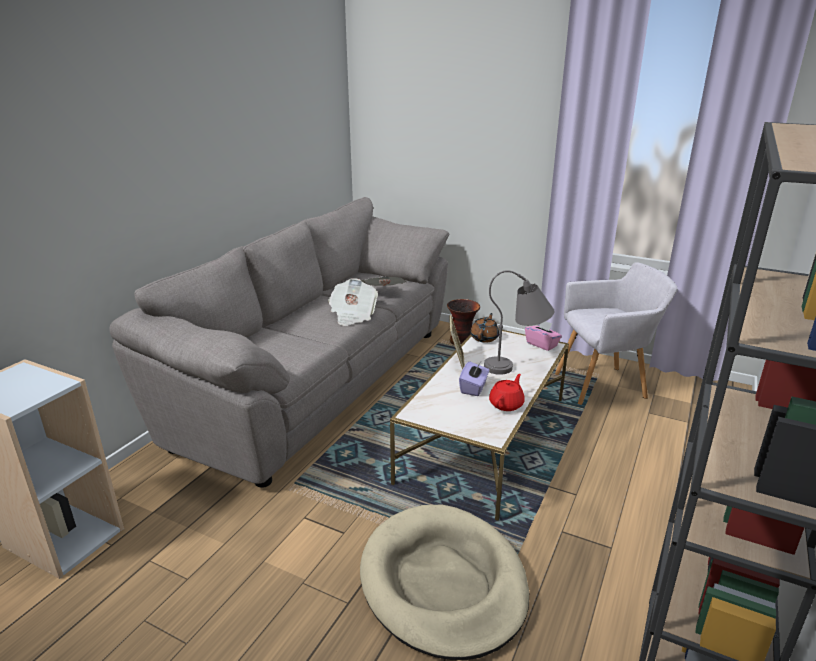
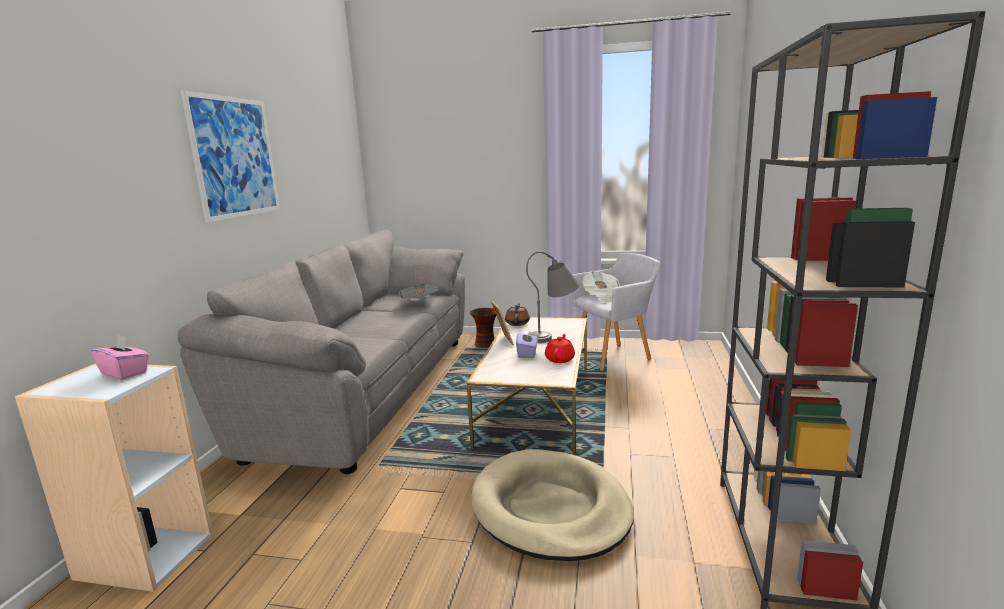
camera: 15 degrees left, 10 degrees down
newspaper [328,278,378,326] -> newspaper moved to [583,271,620,303]
pink tissue box [525,321,562,351] -> pink tissue box moved to [91,335,149,380]
none -> picture [181,91,280,222]

